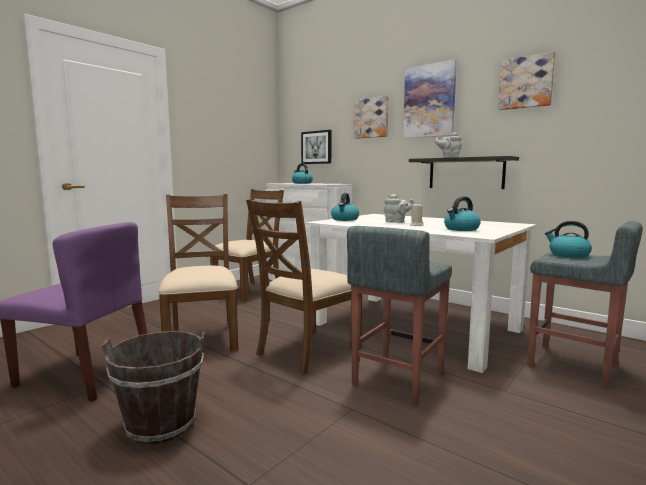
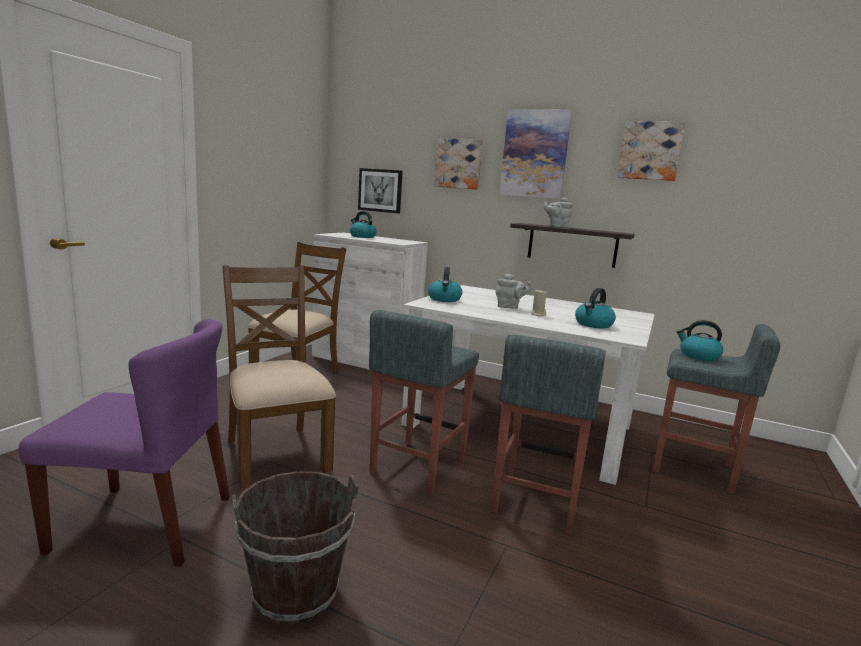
camera: 15 degrees left, 5 degrees up
brown chair [246,198,362,375] -> grey stool [369,310,479,494]

